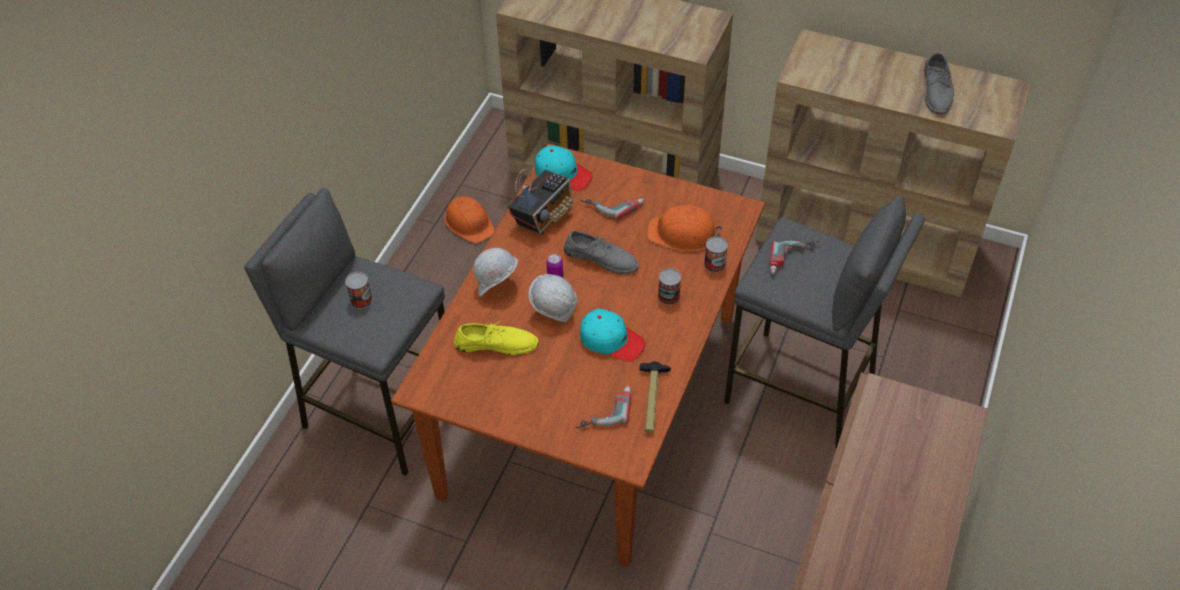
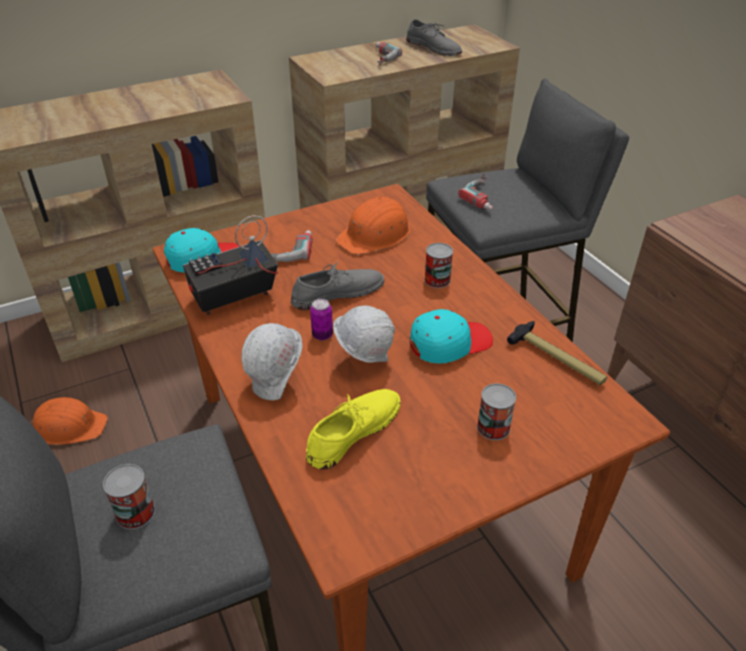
camera: 50 degrees left, 10 degrees down
radio [508,169,574,235] -> radio turned 105 degrees counterclockwise [183,215,278,315]
power drill [575,386,631,428] -> power drill moved to [375,42,402,66]
can [704,236,728,273] -> can moved to [477,383,516,440]

